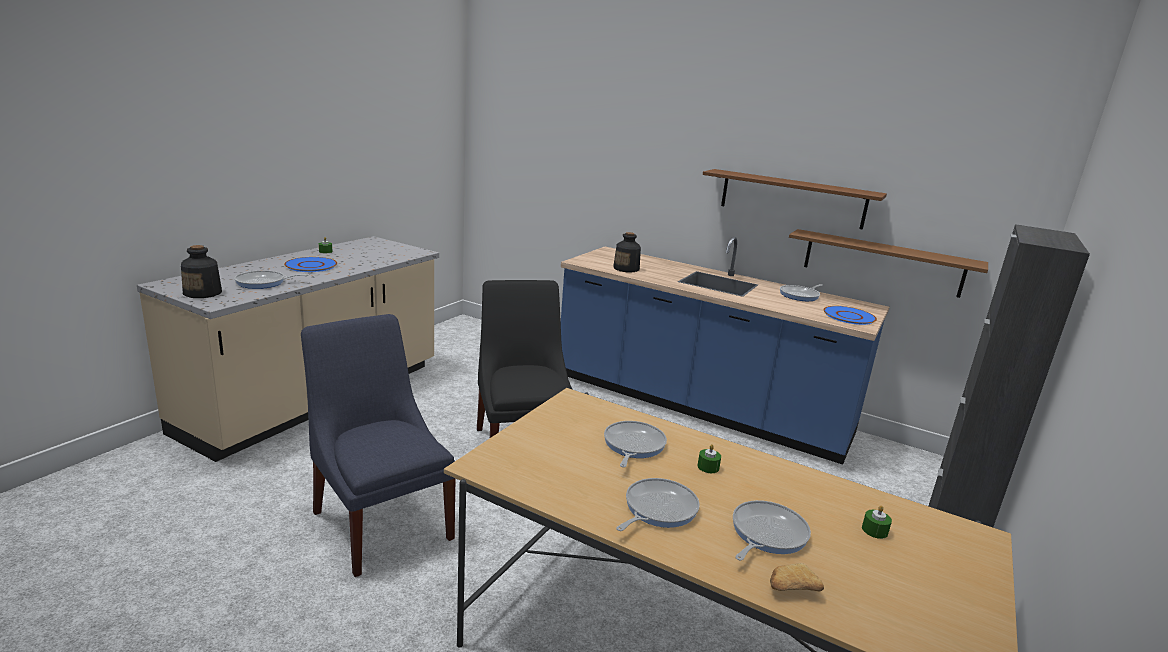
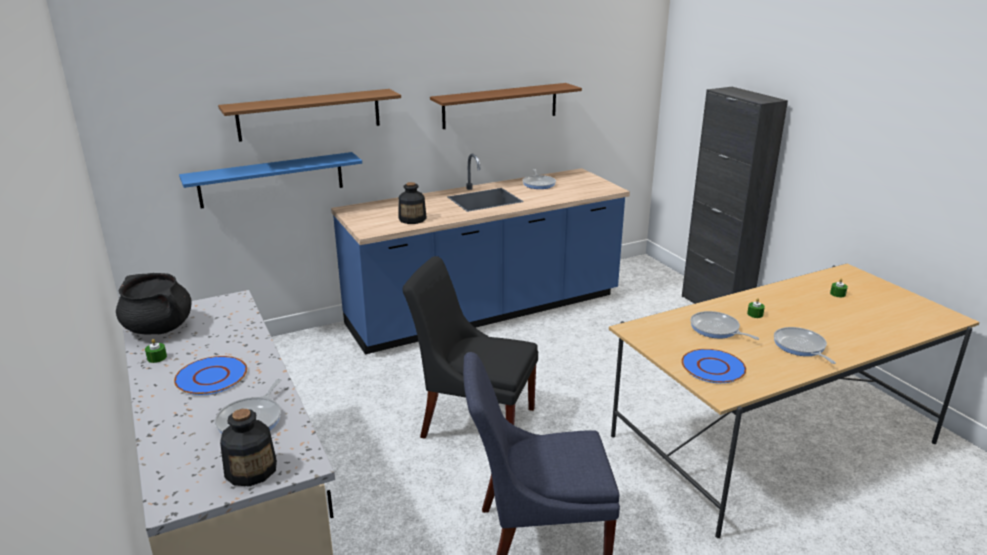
camera: 55 degrees left, 5 degrees up
frying pan [733,500,811,561] -> none
bread [770,563,824,591] -> none
brown shelf [789,229,988,298] -> brown shelf moved to [218,89,401,142]
blue plate [823,306,877,325] -> blue plate moved to [681,349,746,383]
none -> black cooking pot [116,273,192,335]
none -> blue shelf [179,152,362,209]

